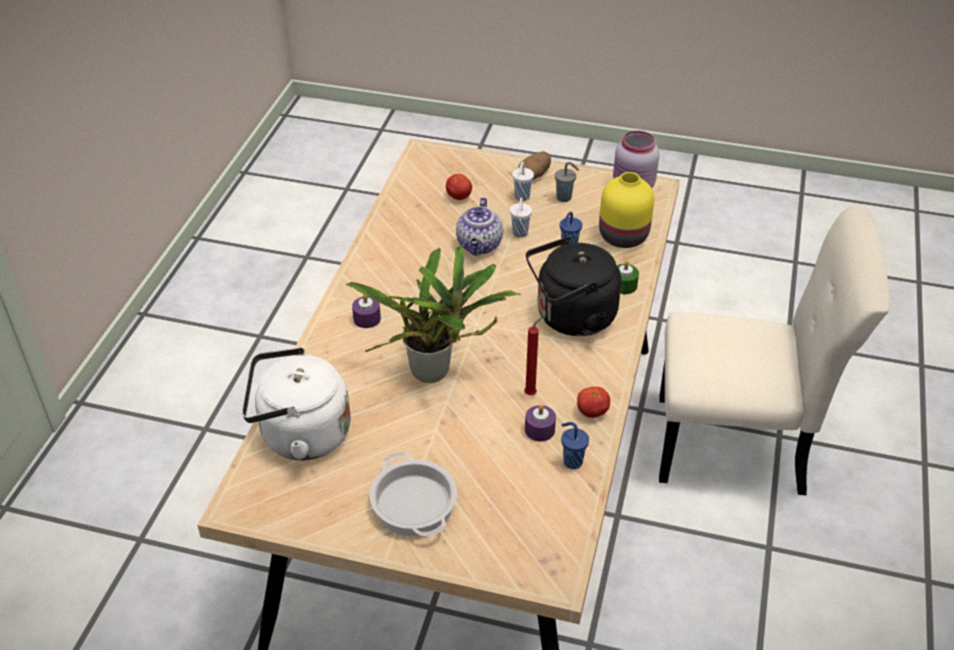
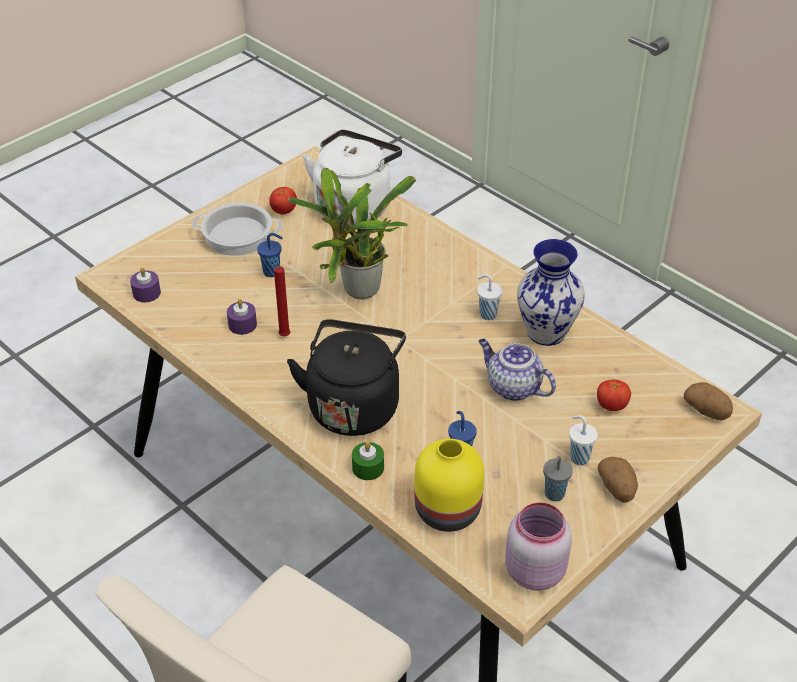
camera: 120 degrees right, 0 degrees up
purple candle [352,295,381,328] -> purple candle moved to [130,267,161,302]
white cup [510,198,532,237] -> white cup moved to [477,274,502,320]
blue cup [561,422,589,469] -> blue cup moved to [257,233,283,277]
tomato [577,387,610,418] -> tomato moved to [269,187,297,214]
none -> vase [517,239,585,346]
none -> potato [684,382,733,420]

